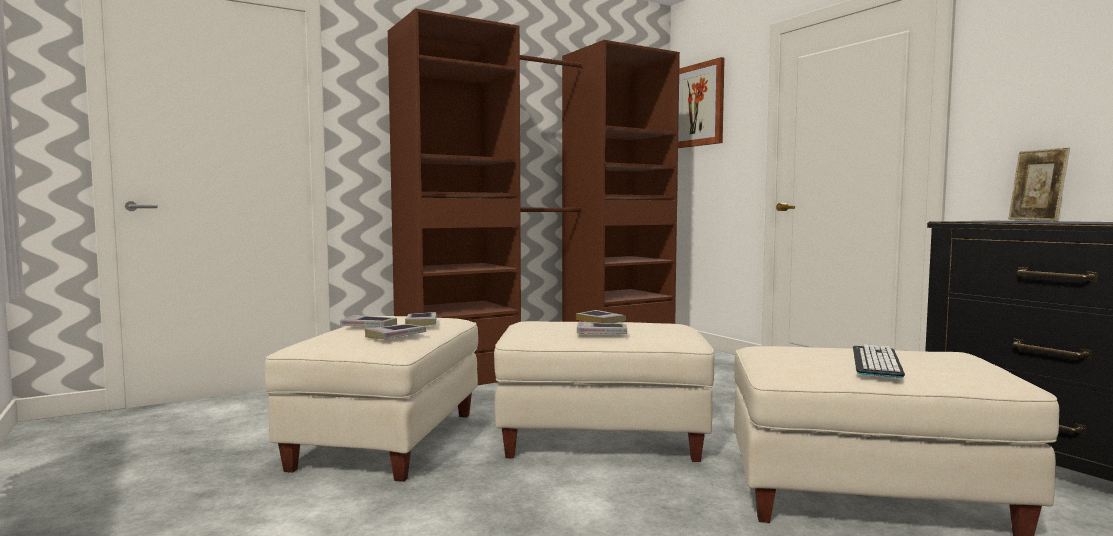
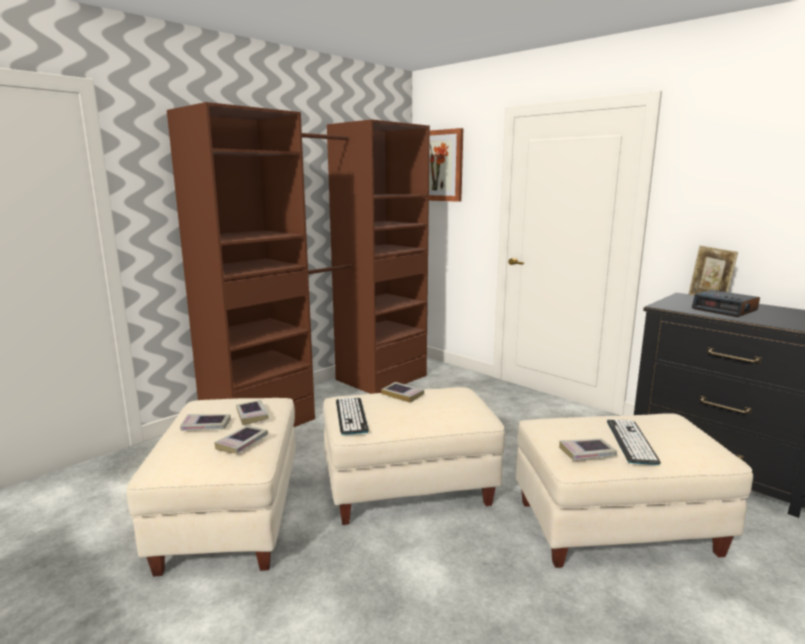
camera: 15 degrees left, 10 degrees up
book [577,321,627,334] -> book moved to [559,438,617,460]
none -> keyboard [336,397,369,435]
none -> alarm clock [692,290,760,317]

